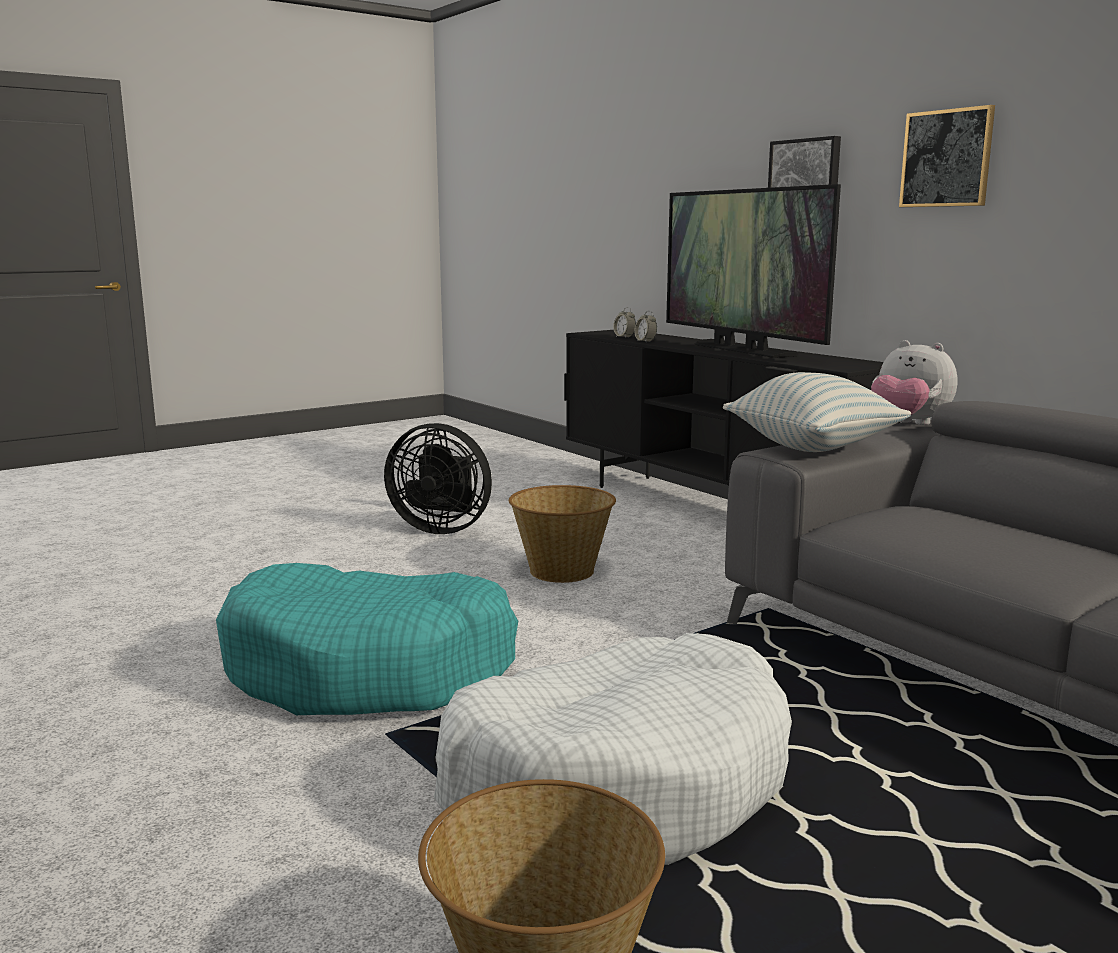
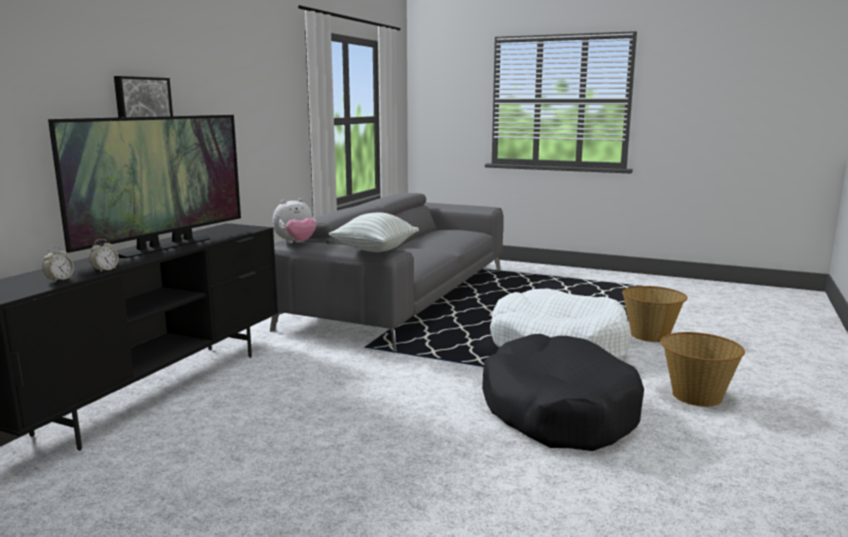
camera: 120 degrees left, 0 degrees up
turquoise dog bed [216,563,518,715] -> black dog bed [482,334,644,451]
black fan [384,423,492,534] -> none
basket [509,485,616,583] -> basket moved to [660,332,745,407]
plush toy [871,340,957,425] -> plush toy turned 45 degrees clockwise [272,198,316,244]
picture [899,105,995,207] -> none

